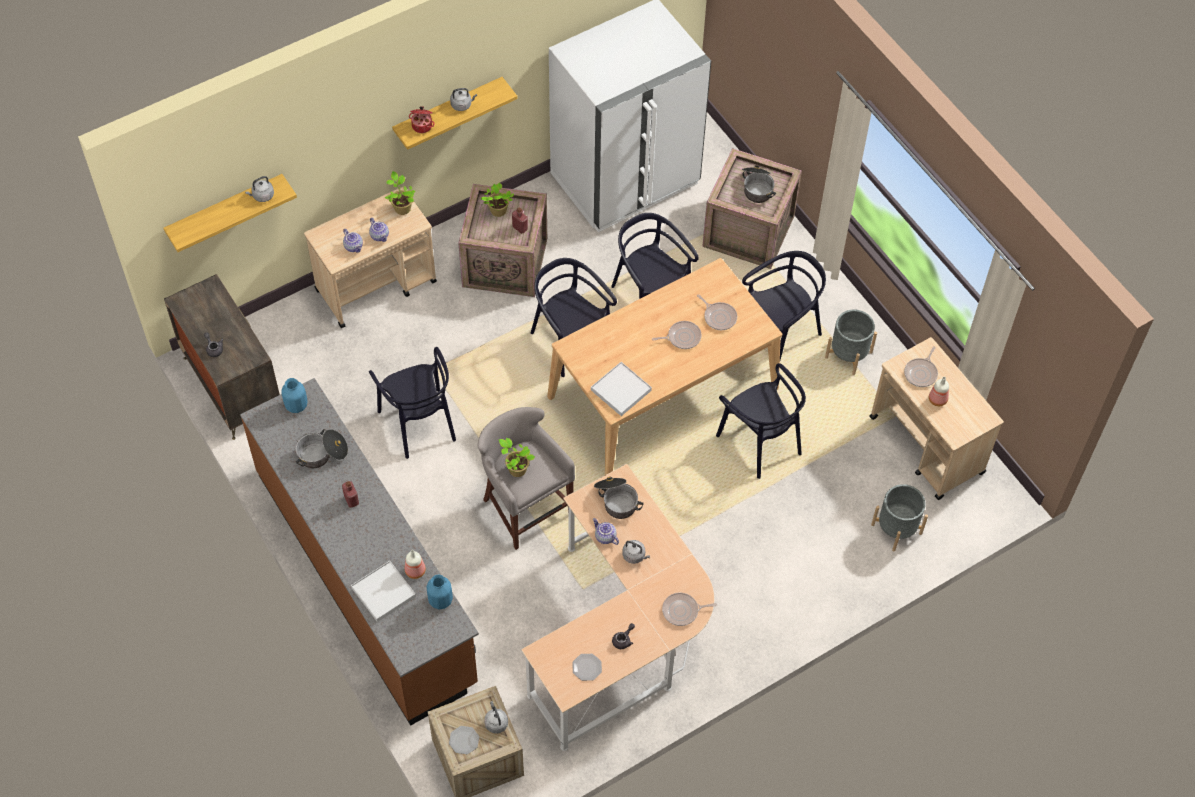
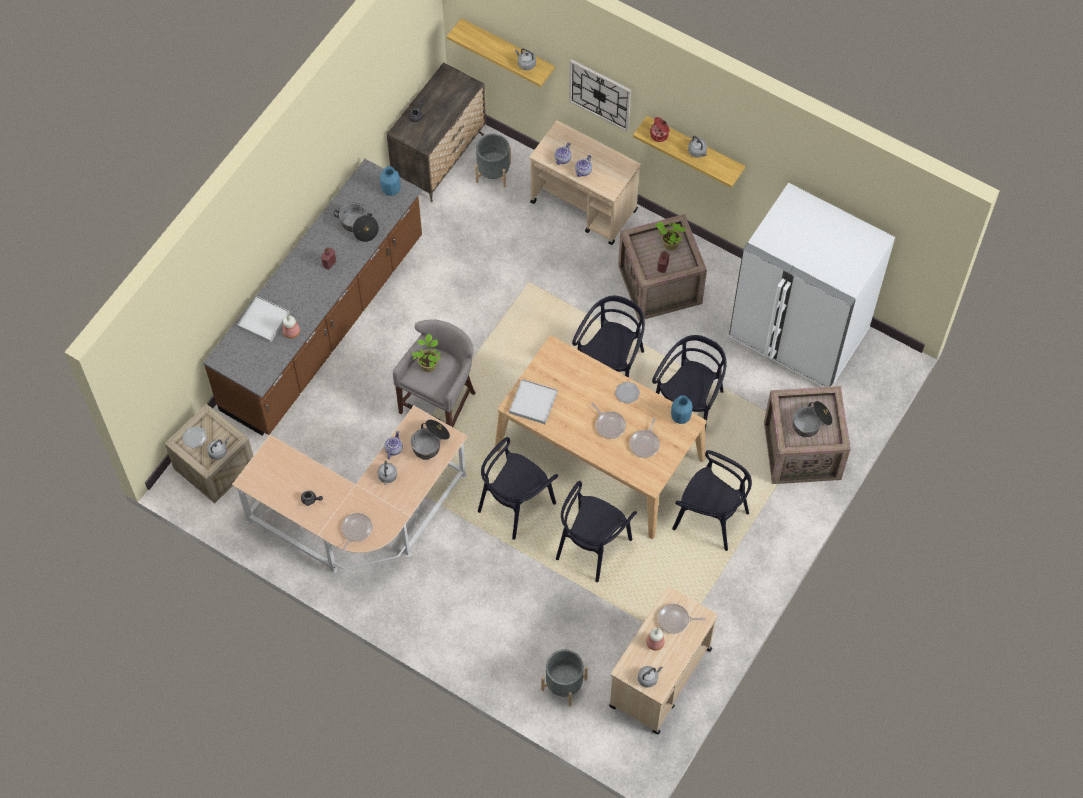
camera: 65 degrees right, 5 degrees up
black chair [369,347,456,459] -> black chair moved to [478,437,558,540]
potted plant [385,171,416,215] -> none
blue vase [427,574,453,609] -> blue vase moved to [671,395,693,424]
plate [572,654,602,681] -> plate moved to [615,382,640,404]
frying pan [662,593,717,626] -> frying pan turned 60 degrees clockwise [341,513,373,553]
grey planter [825,310,877,375] -> grey planter moved to [475,134,511,188]
none -> wall clock [569,59,631,132]
none -> grey kettle [638,666,663,687]

